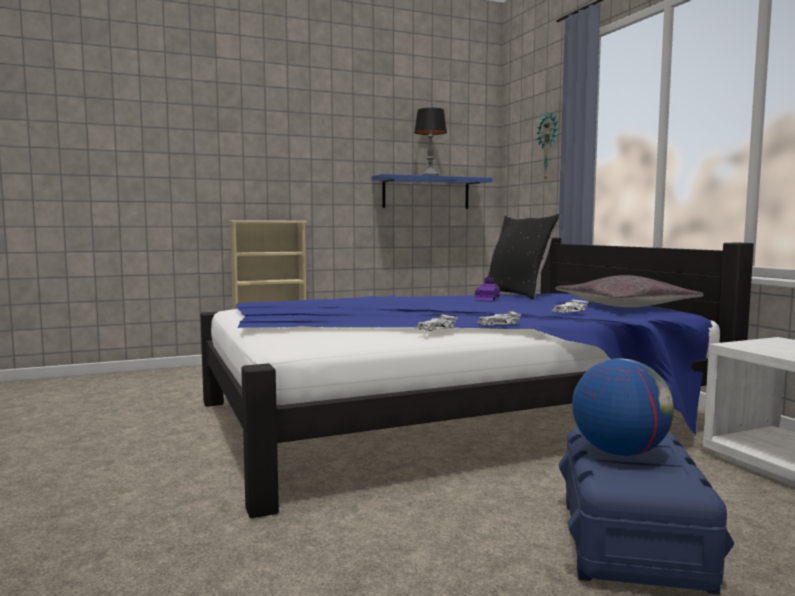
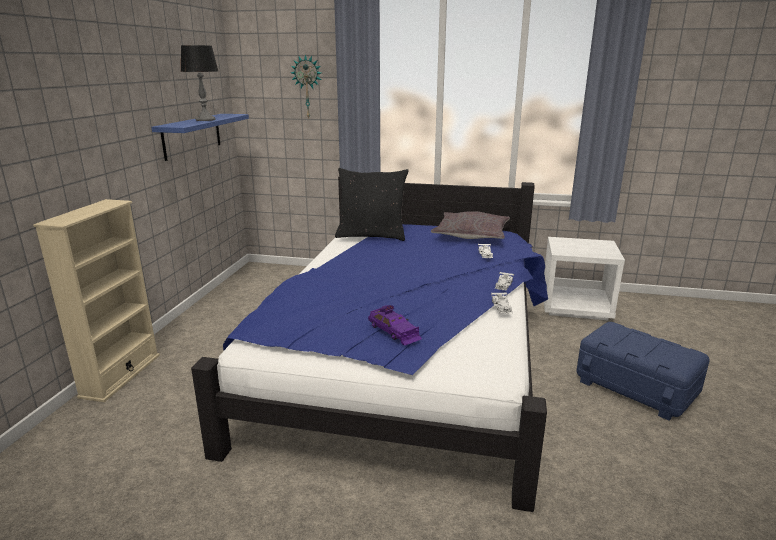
camera: 55 degrees left, 15 degrees up
purple toy car [474,277,502,301] -> purple toy car moved to [368,305,422,346]
globe [572,358,674,456] -> none

